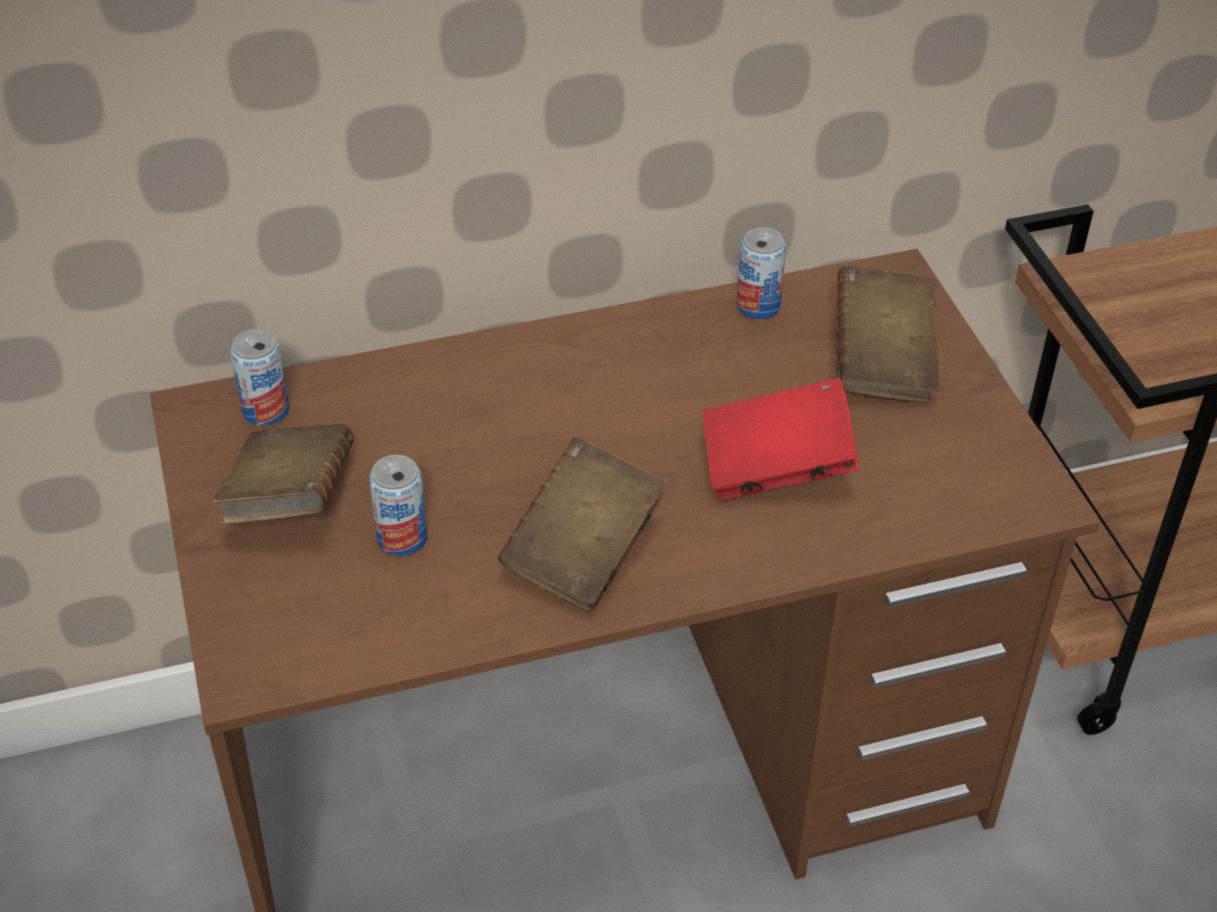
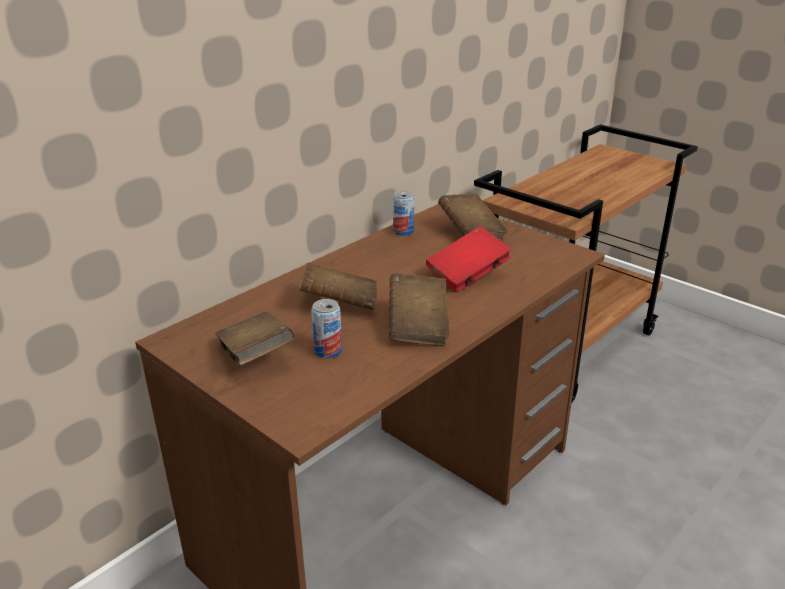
camera: 30 degrees left, 15 degrees down
can [230,329,289,426] -> none
none -> brown book [299,263,377,310]

